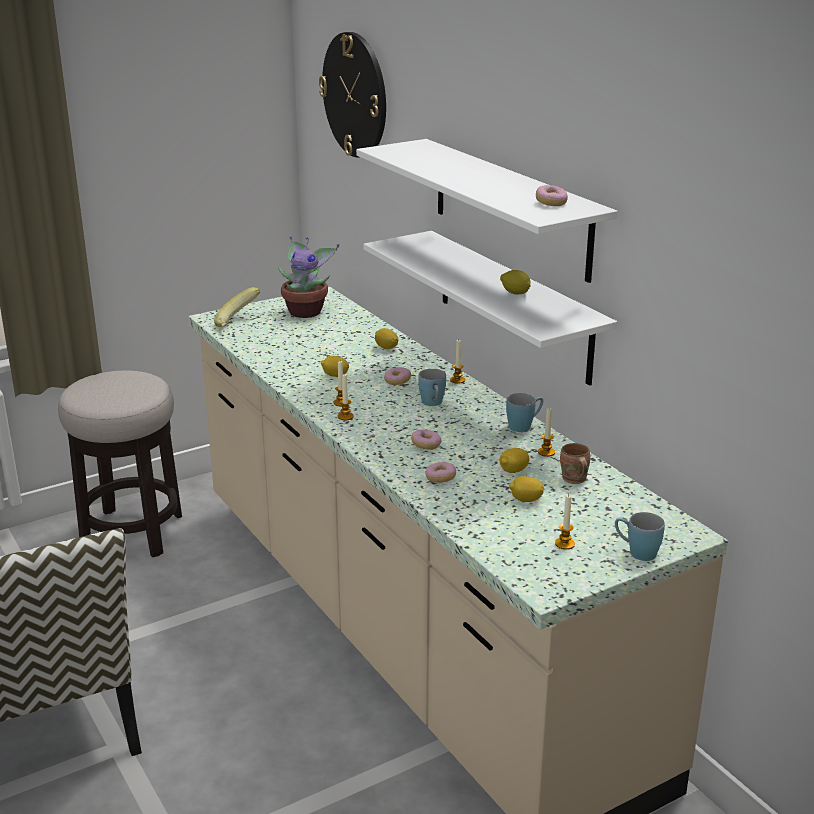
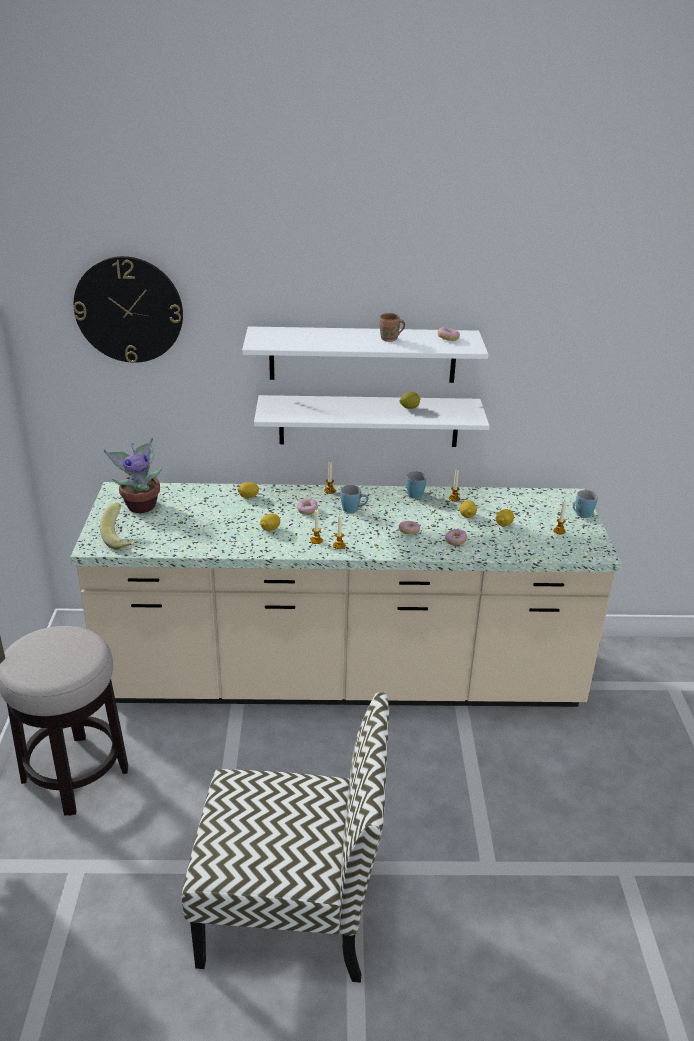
camera: 60 degrees left, 5 degrees up
brown mug [560,443,590,484] -> brown mug moved to [380,313,405,342]

